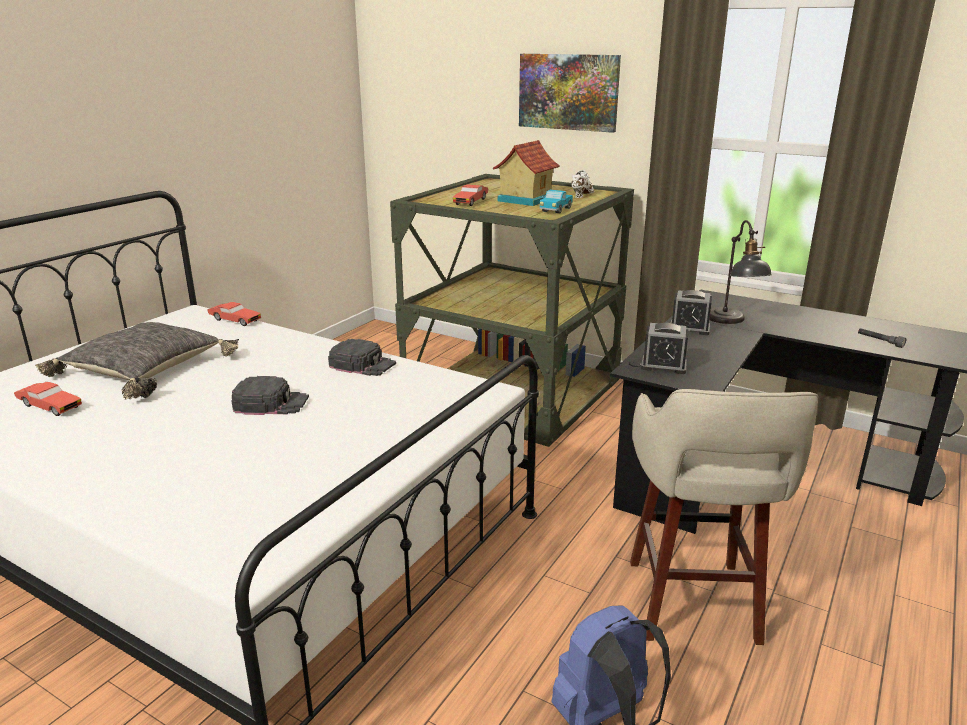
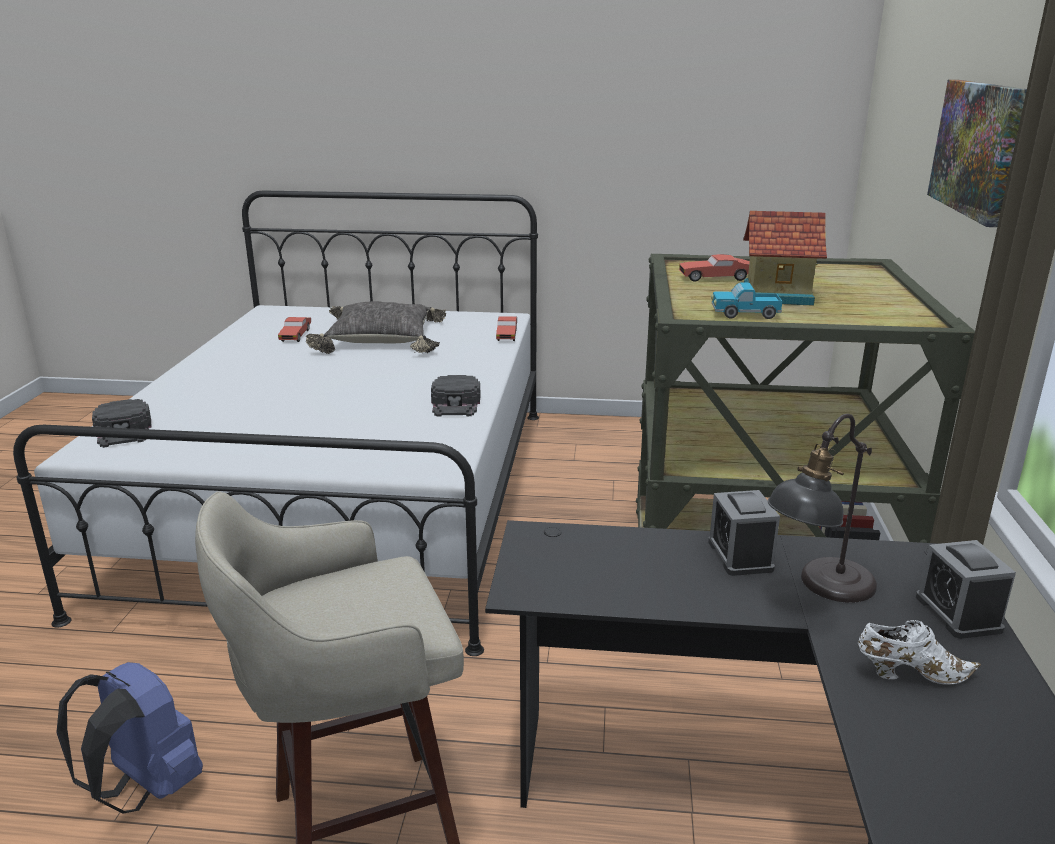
camera: 65 degrees right, 0 degrees up
black cap [232,376,309,415] -> black cap moved to [92,399,151,448]
white shoe [571,170,594,198] -> white shoe moved to [858,620,981,685]
alarm clock [641,323,688,374] -> alarm clock moved to [916,540,1016,639]
grey flashlight [858,328,906,348] -> none

